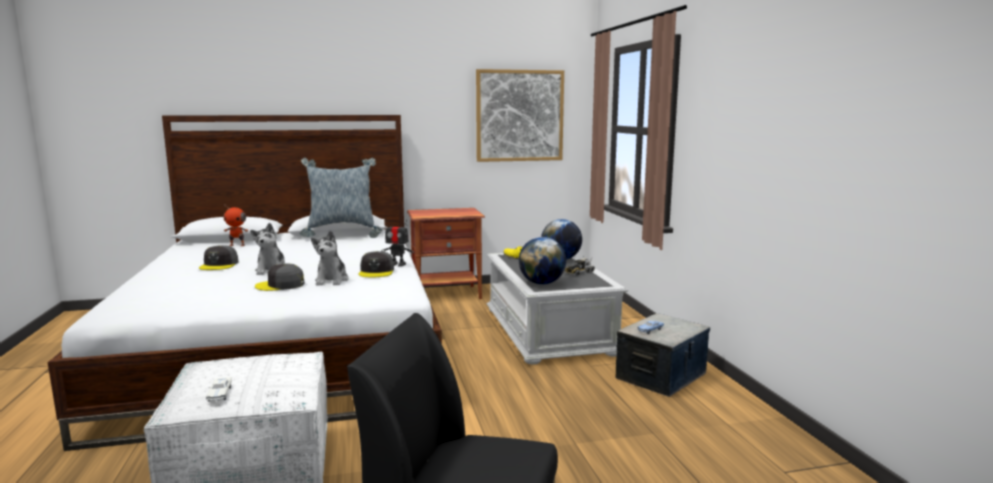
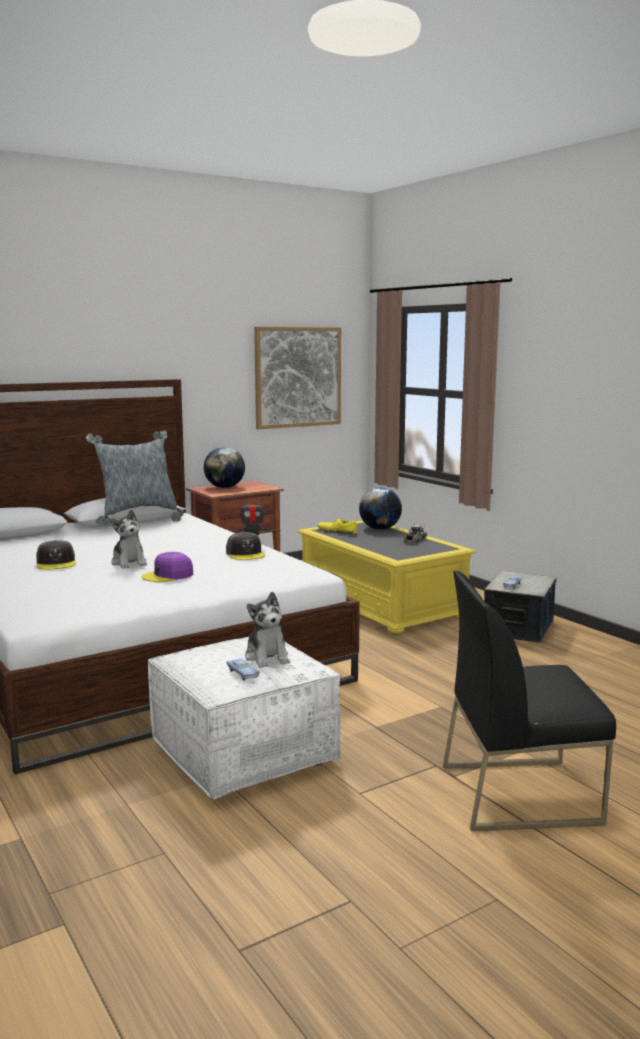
camera: 20 degrees left, 0 degrees up
white toy car [206,377,232,402] -> blue toy car [227,658,260,680]
toy robot [223,205,249,246] -> none
grey cap [255,264,304,291] -> purple cap [142,552,193,582]
plush toy [311,231,349,286] -> plush toy moved to [245,592,290,668]
white coffee table [487,253,628,364] -> yellow coffee table [297,520,476,634]
globe [519,237,566,285] -> globe moved to [204,447,245,488]

